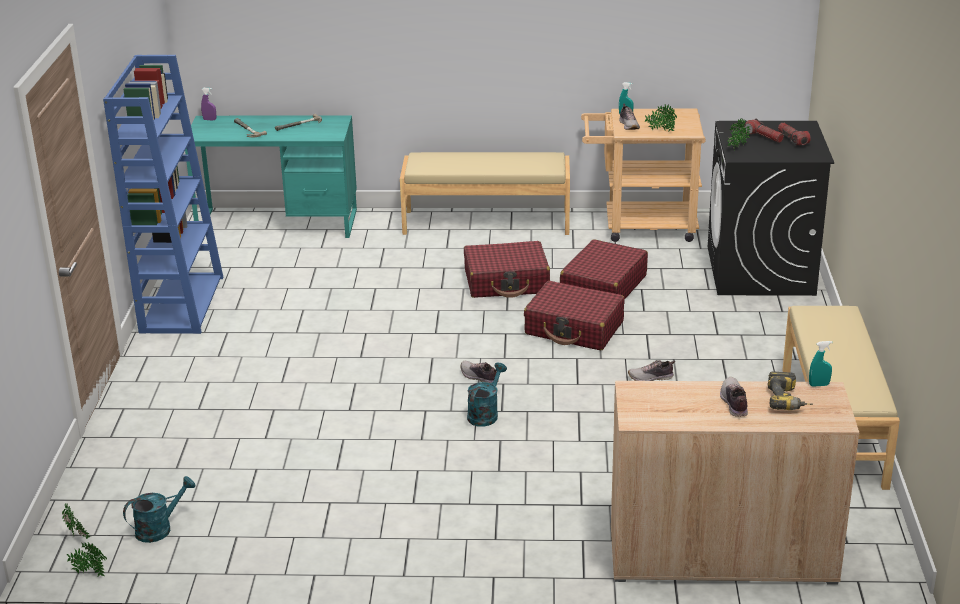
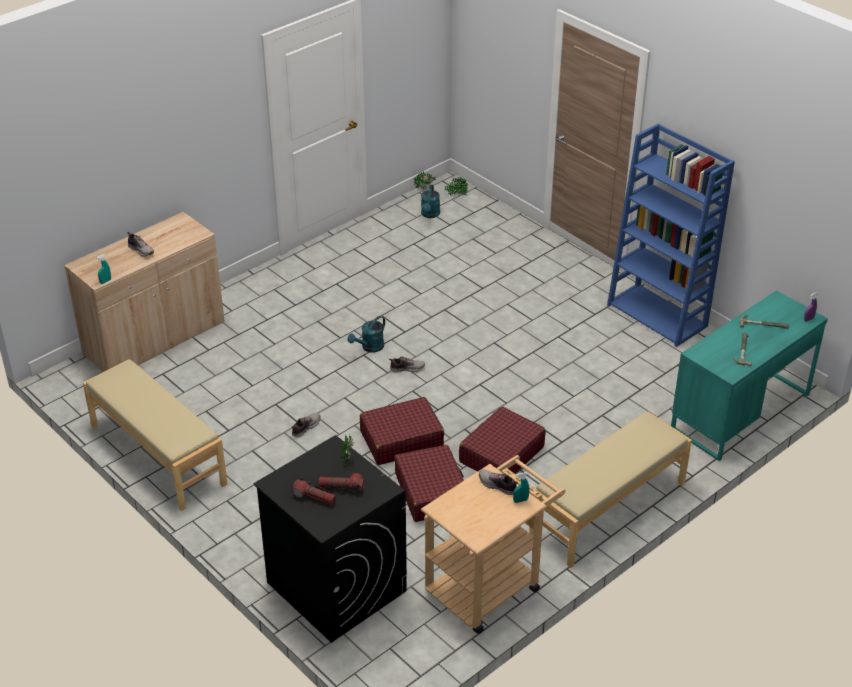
camera: 135 degrees right, 10 degrees up
turquoise watering can [467,363,507,427] -> turquoise watering can turned 60 degrees clockwise [348,316,385,353]
potted plant [645,105,677,132] -> none
power drill [767,371,813,410] -> none

